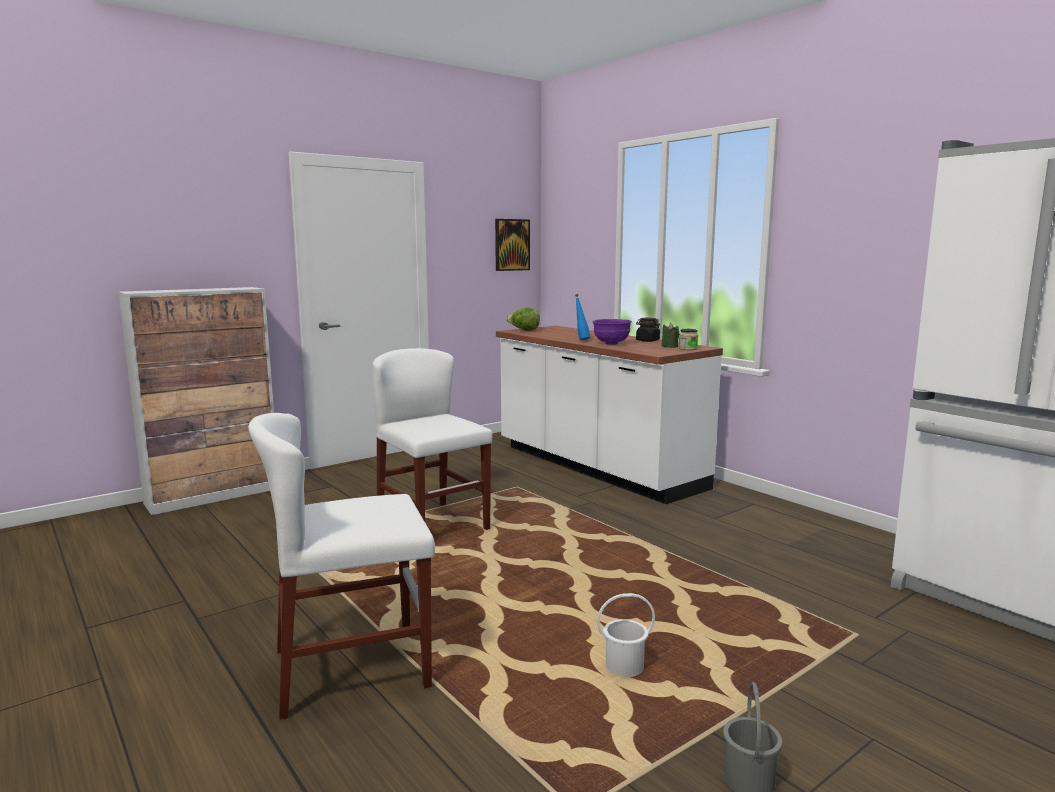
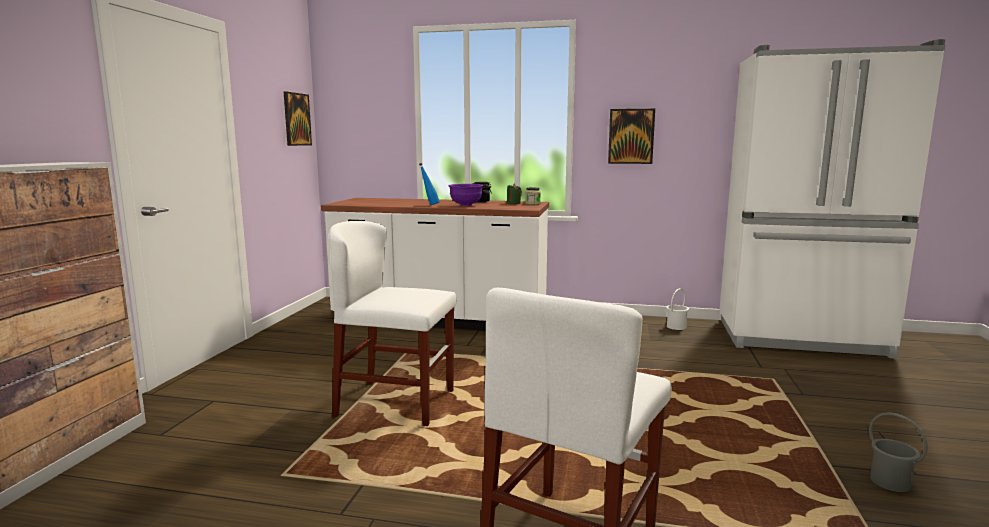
camera: 40 degrees left, 0 degrees up
lettuce [506,307,540,331] -> none
white bucket [597,593,655,677] -> white bucket moved to [666,288,689,330]
none -> picture [608,109,655,164]

